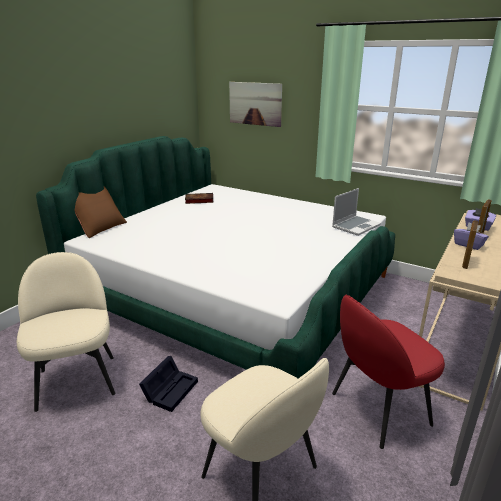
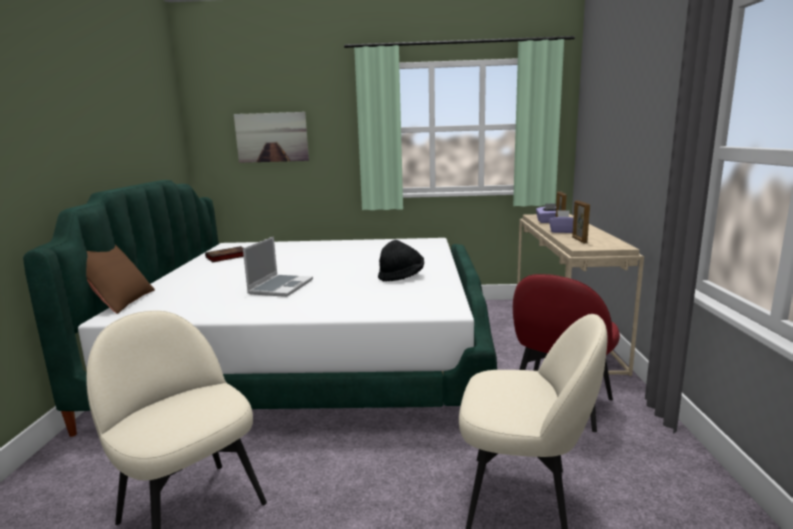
camera: 30 degrees left, 10 degrees down
black storage box [139,356,198,412] -> none
laptop [332,188,381,236] -> laptop moved to [243,236,313,297]
none -> black hat [378,240,424,282]

